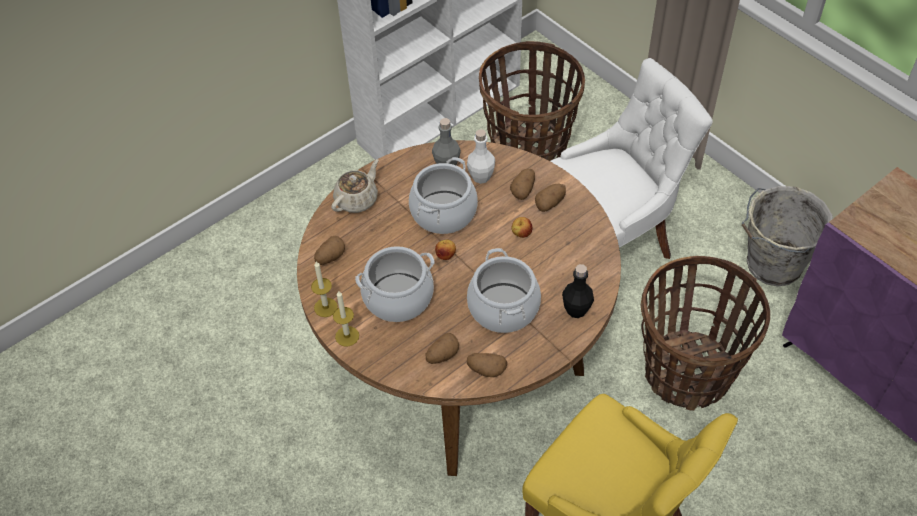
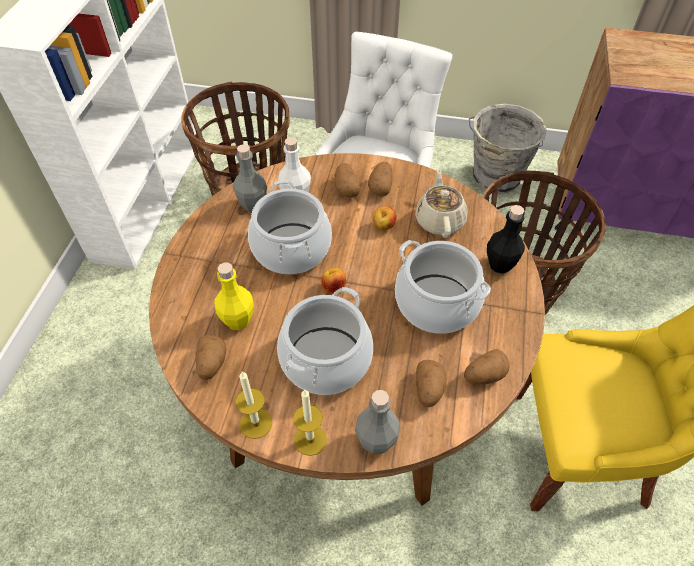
camera: 40 degrees left, 0 degrees up
beige teapot [331,159,379,213] -> beige teapot moved to [415,167,468,238]
none -> yellow bottle [214,262,254,330]
none -> grey bottle [355,390,400,454]

